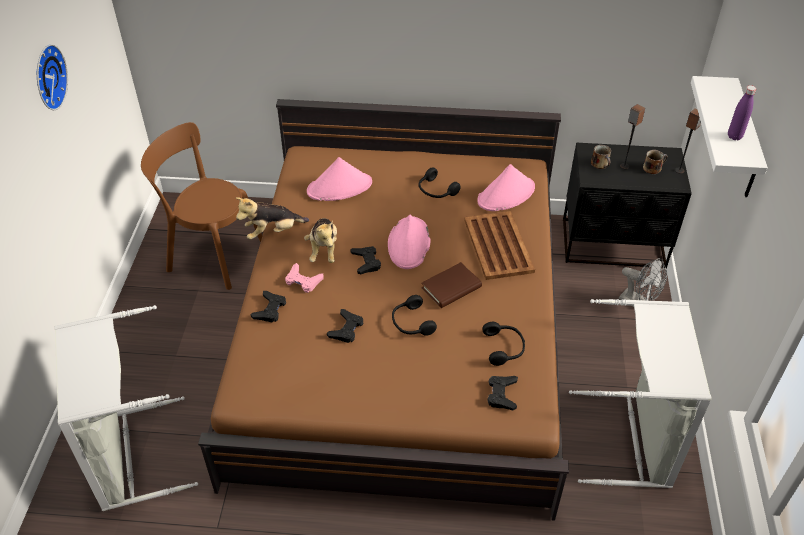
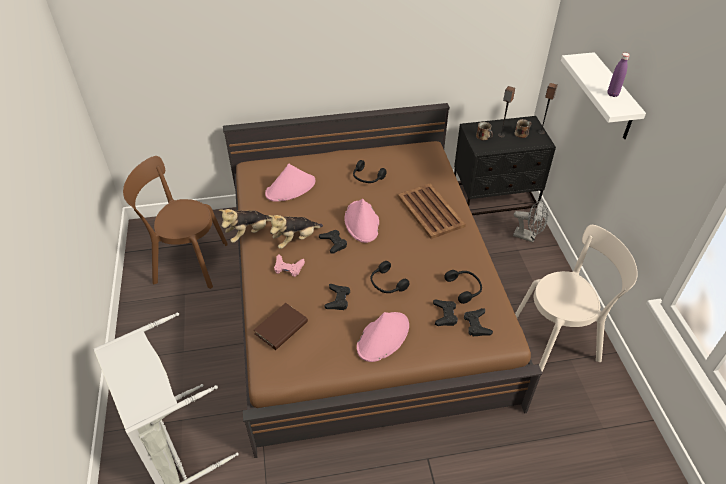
camera: 15 degrees left, 0 degrees up
wall clock [37,44,68,110] -> none
black game controller [251,291,286,323] -> black game controller moved to [433,300,458,326]
plush toy [304,218,337,263] -> plush toy turned 75 degrees clockwise [269,215,323,249]
brown book [421,262,482,308] -> brown book moved to [254,303,308,350]
pink hat [477,164,535,211] -> pink hat moved to [357,312,409,362]
grey laundry basket [569,299,711,488] -> beige chair [515,225,638,372]

